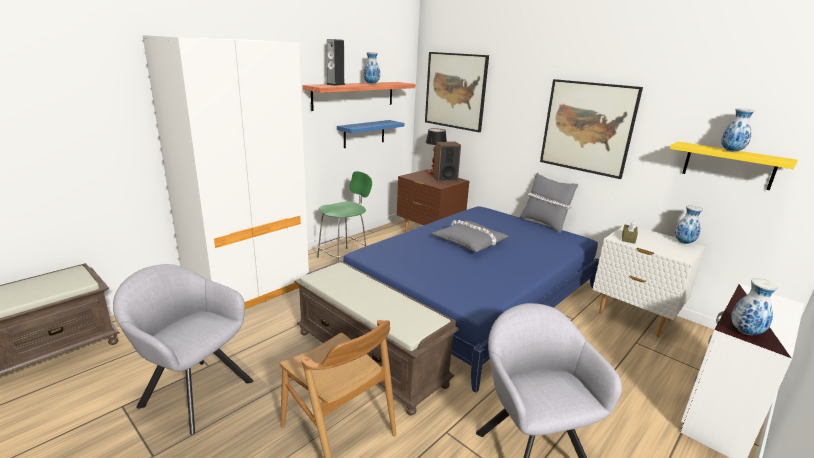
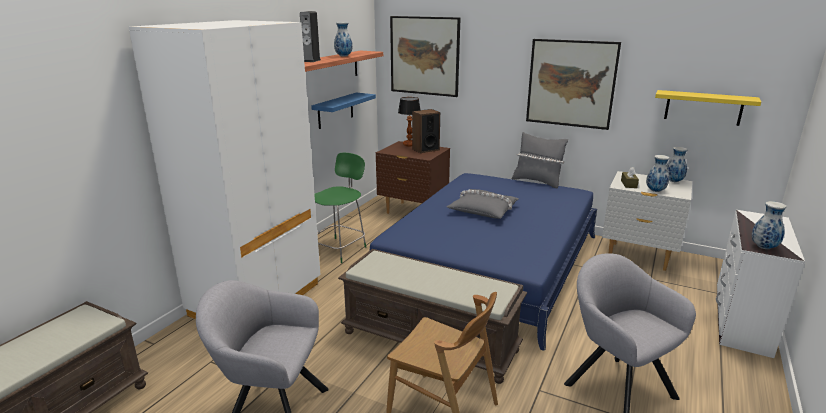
camera: 15 degrees left, 0 degrees up
vase [721,108,755,152] -> vase moved to [646,155,669,192]

